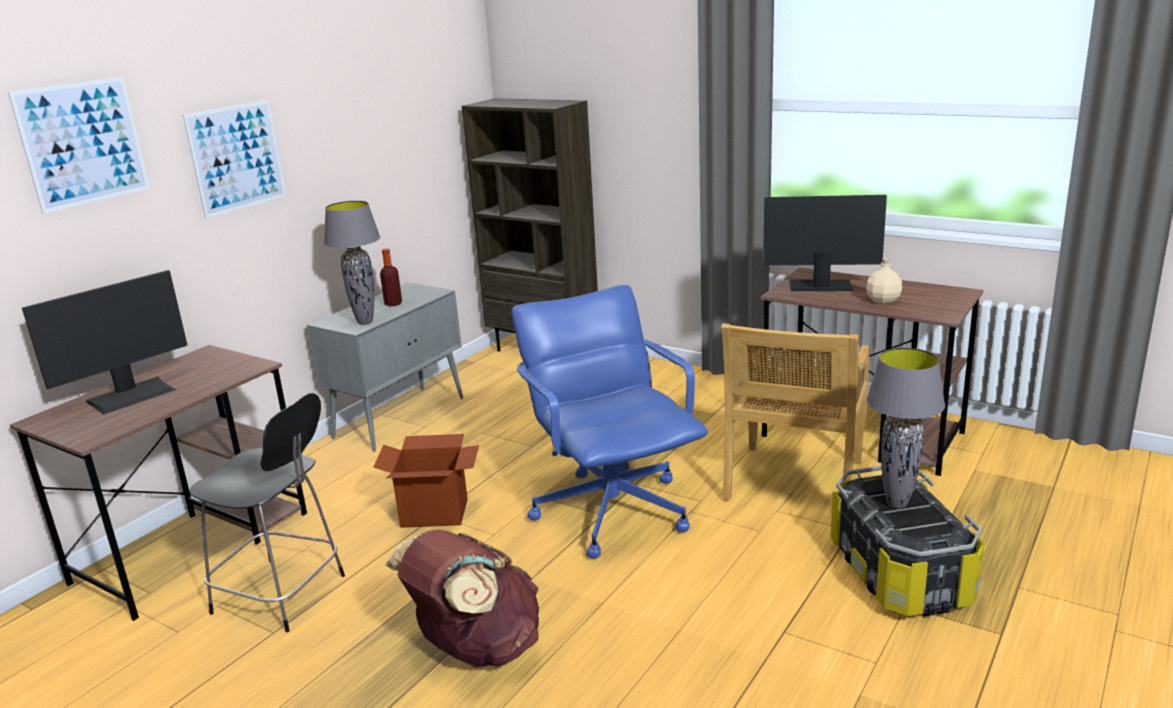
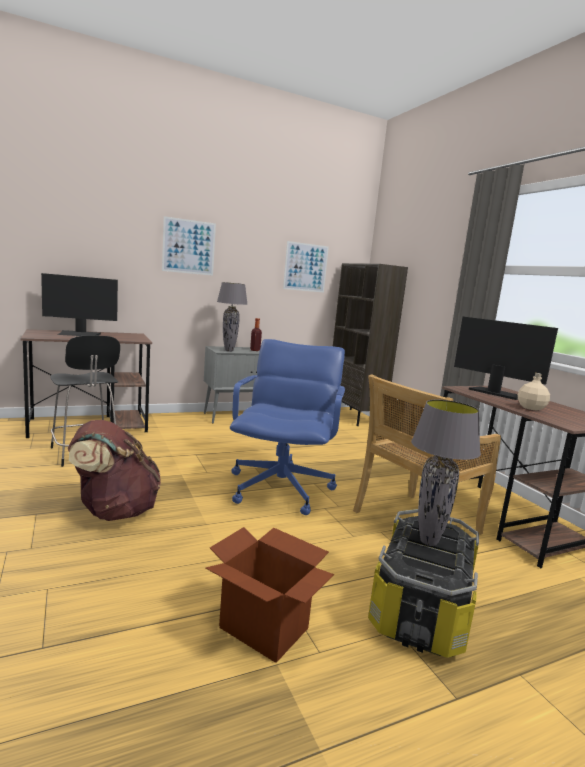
camera: 30 degrees right, 10 degrees down
picture [8,77,150,214] -> picture moved to [283,241,329,292]
cardboard box [373,434,479,528] -> cardboard box moved to [205,527,334,663]

